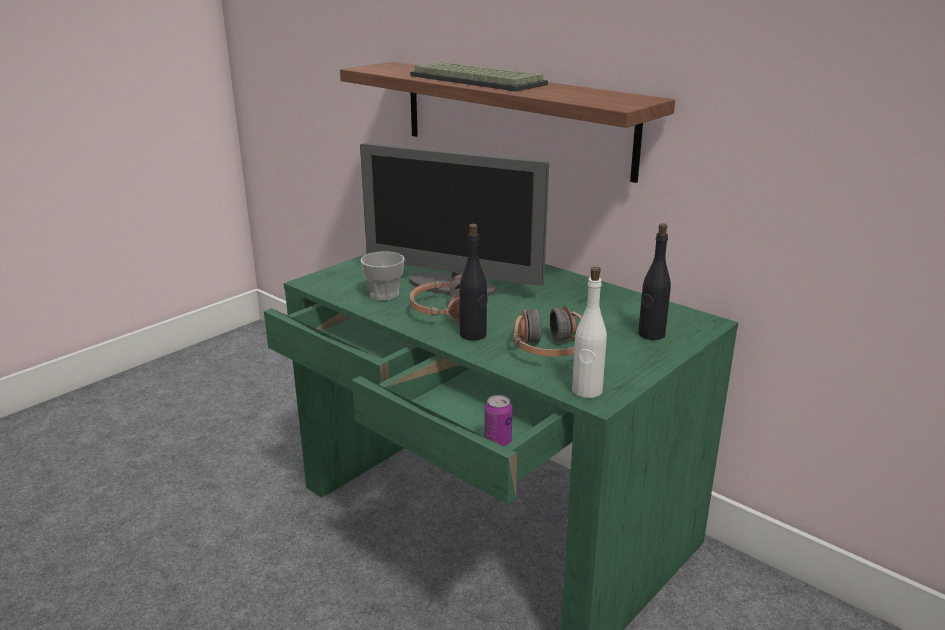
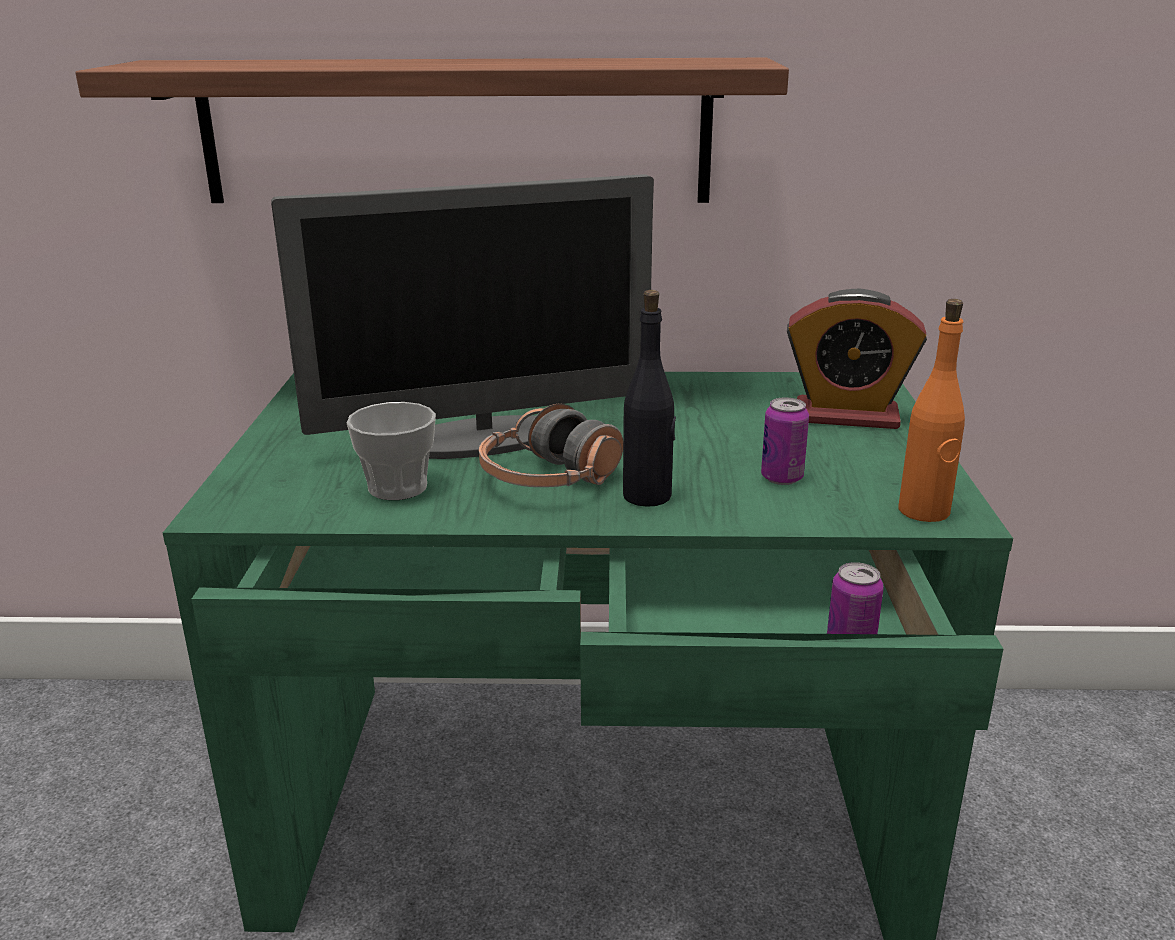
camera: 40 degrees left, 0 degrees up
keyboard [410,62,548,91] -> none
headphones [513,306,582,357] -> can [761,397,809,485]
white bottle [572,267,607,398] -> orange bottle [898,299,965,522]
black bottle [638,223,671,340] -> alarm clock [787,288,927,429]

